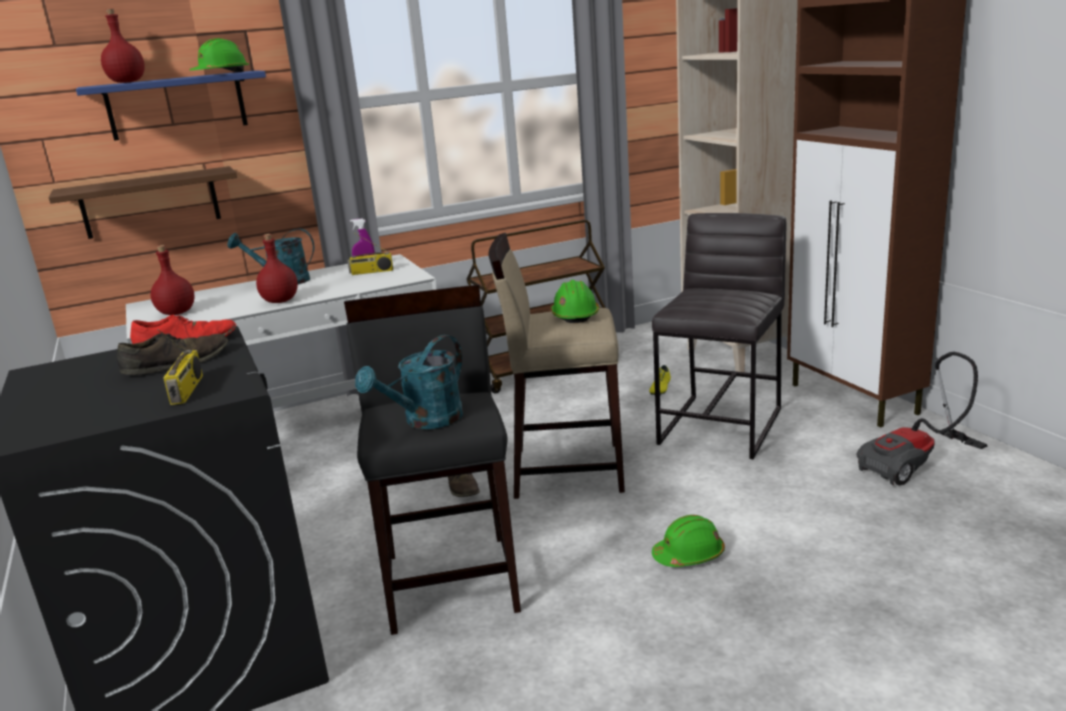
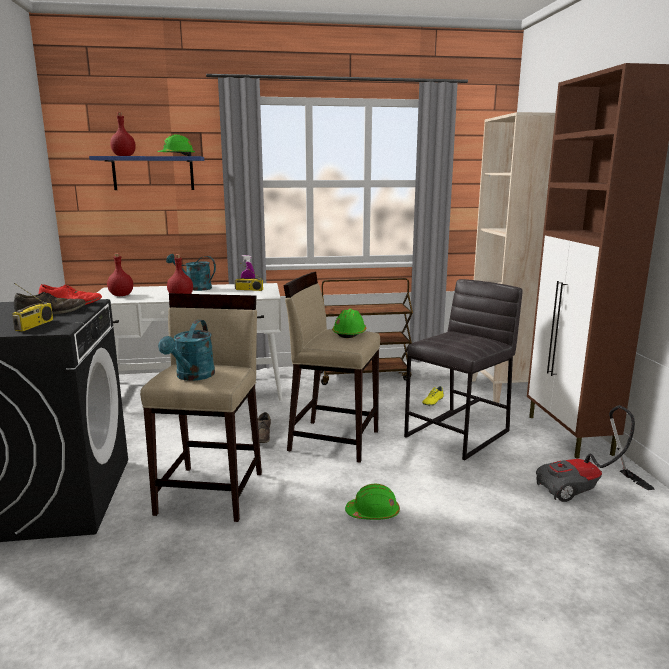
camera: 15 degrees right, 5 degrees down
brown shelf [49,166,237,239] -> none
black stool [344,285,521,635] -> beige stool [140,293,262,522]
turquoise watering can [355,335,463,429] -> turquoise watering can turned 45 degrees counterclockwise [158,320,215,381]

